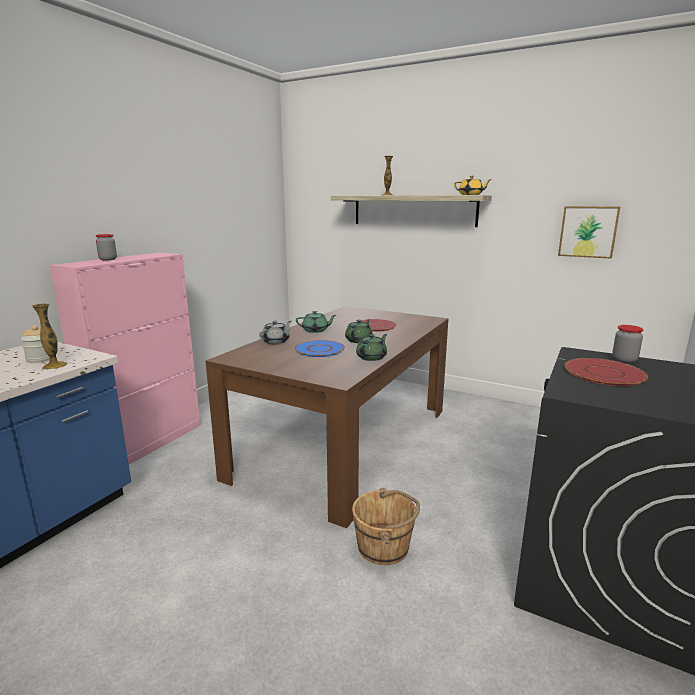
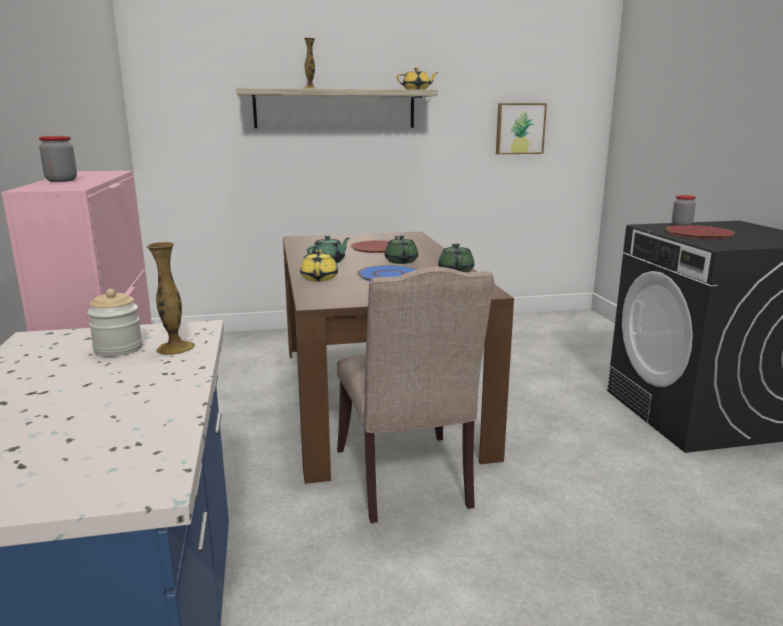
camera: 40 degrees left, 0 degrees up
grey teapot [259,321,291,344] -> yellow teapot [300,249,338,282]
brown bucket [352,488,420,565] -> none
none -> beige chair [337,267,495,523]

